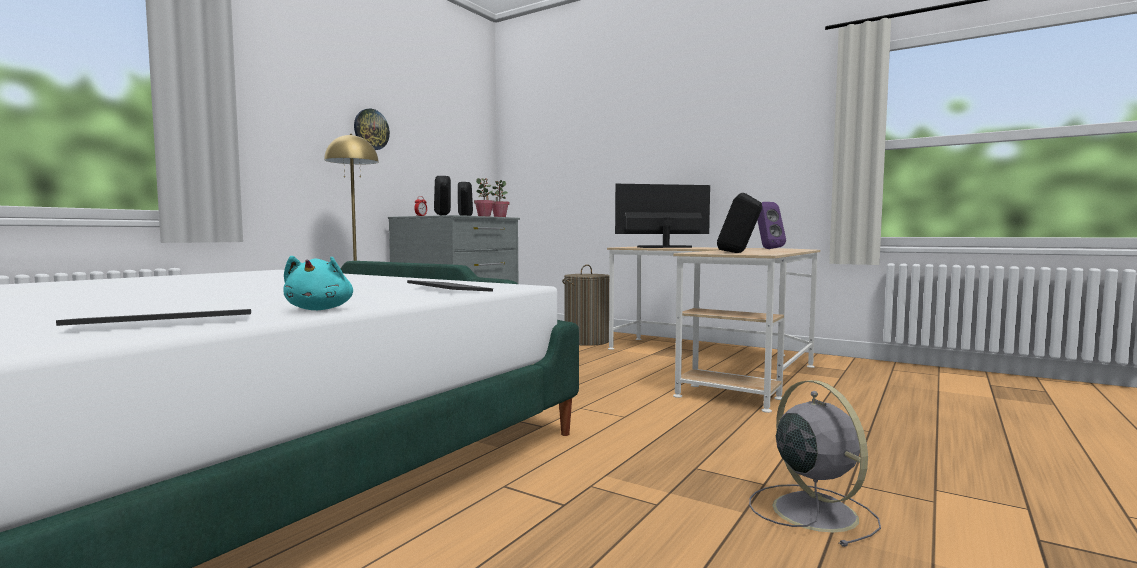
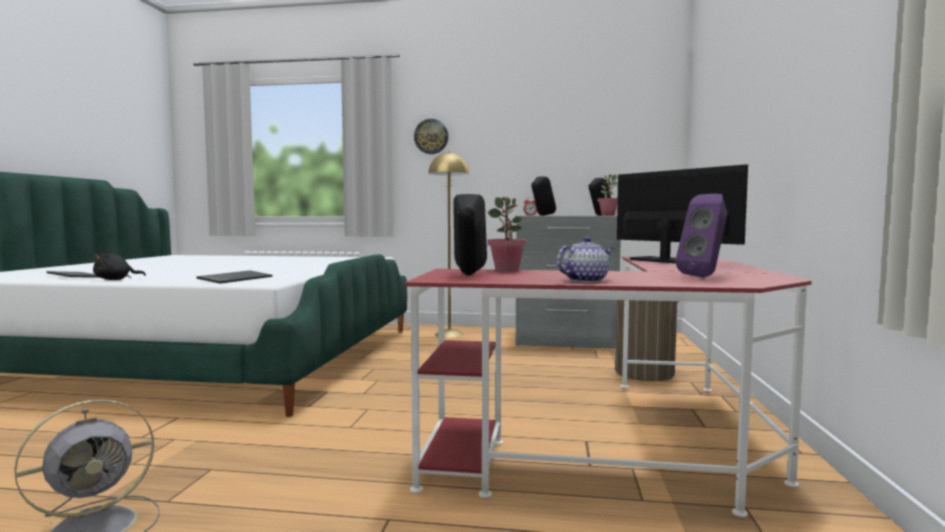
camera: 65 degrees right, 0 degrees up
turquoise plush toy [283,256,353,310] -> black plush toy [93,251,146,280]
wall clock [354,109,390,150] -> wall clock moved to [414,119,448,154]
potted plant [474,178,494,217] -> potted plant moved to [488,197,527,271]
beige desk [607,247,820,413] -> red desk [405,256,812,517]
none -> teapot [557,237,614,283]

